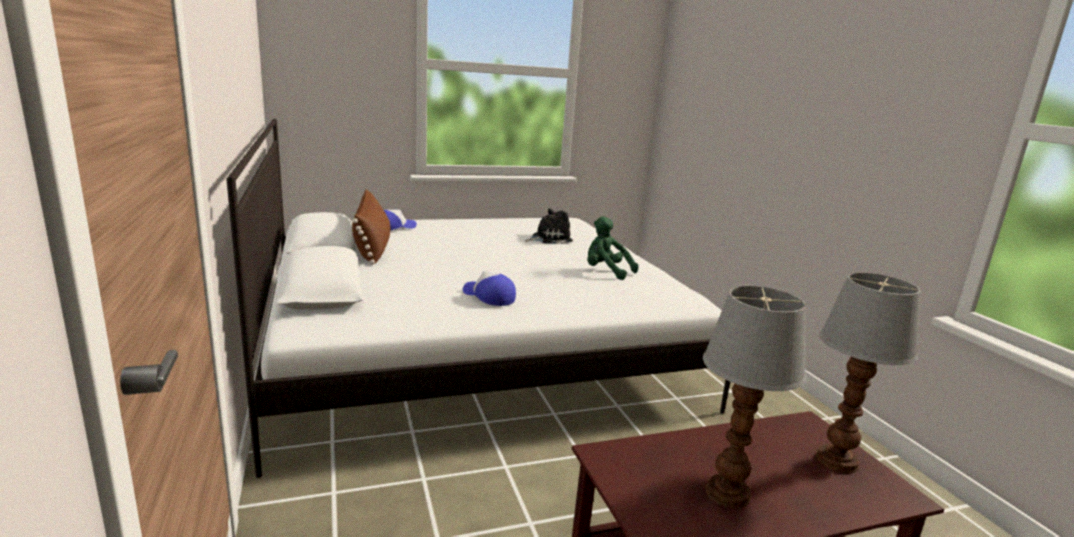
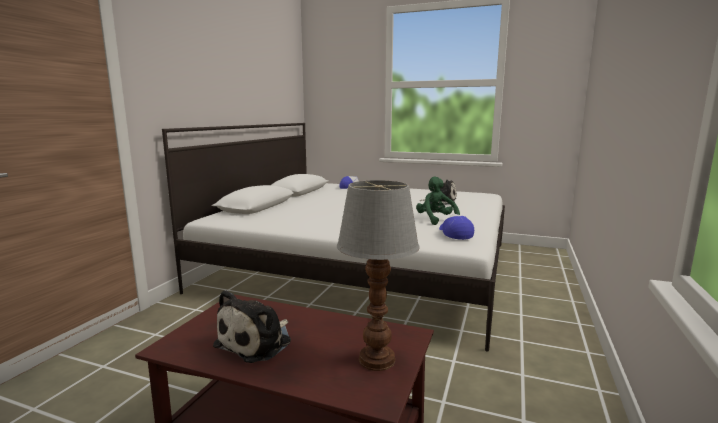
camera: 40 degrees right, 5 degrees down
brown pillow [352,190,390,265] -> none
cap [463,271,516,306] -> cap moved to [439,214,474,240]
table lamp [703,286,806,508] -> plush toy [213,290,291,363]

